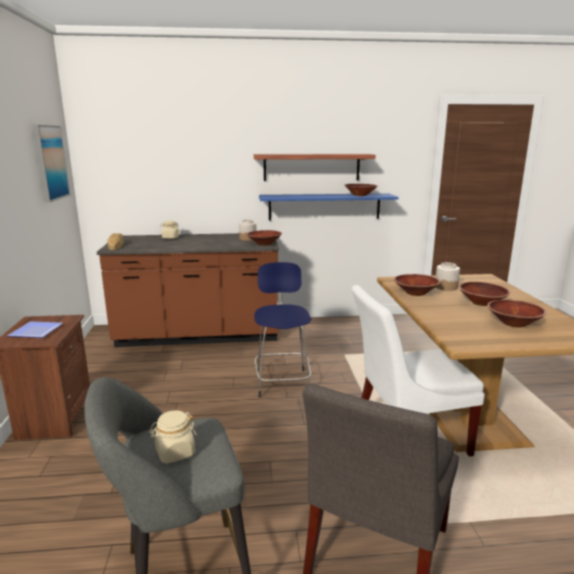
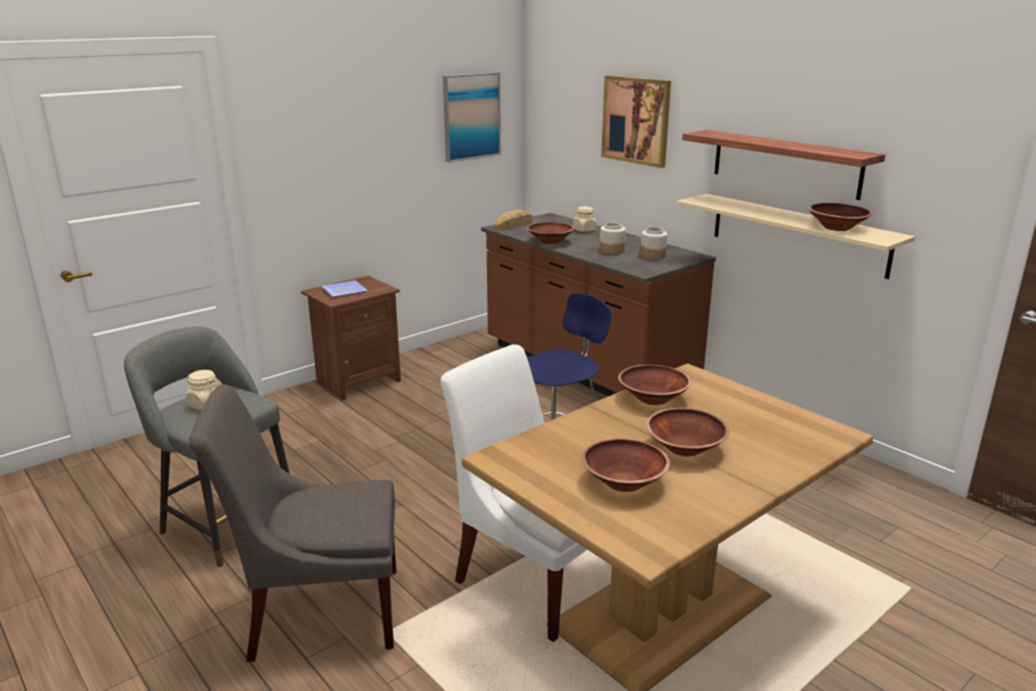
camera: 55 degrees right, 5 degrees up
brown bowl [247,230,282,246] -> brown bowl moved to [527,222,574,244]
blue shelf [259,193,399,220] -> beige shelf [676,194,915,279]
jar [436,262,460,291] -> jar moved to [600,223,626,255]
none -> picture [601,75,671,168]

